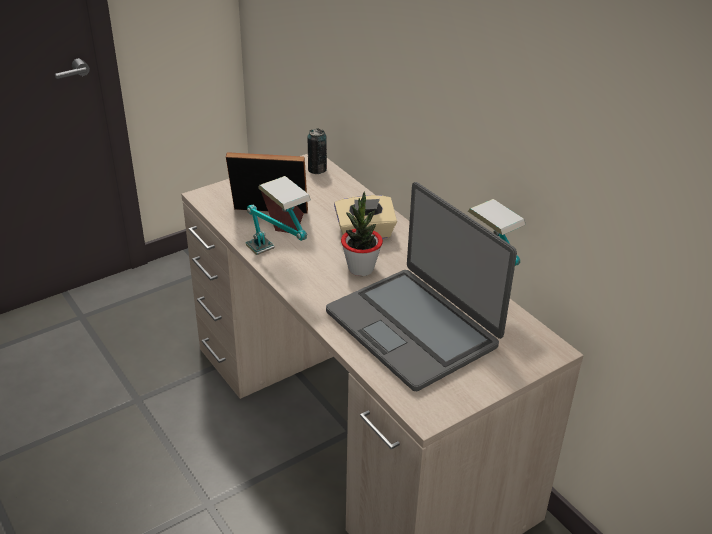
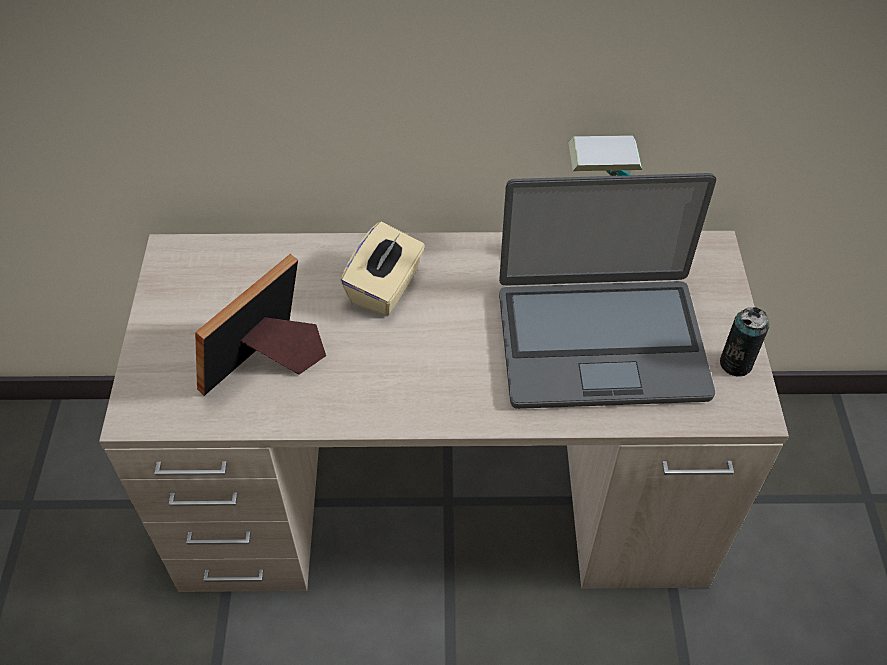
camera: 55 degrees left, 15 degrees up
table lamp [245,176,311,255] -> none
can [308,128,327,174] -> can moved to [720,307,769,377]
potted plant [341,192,383,276] -> none

